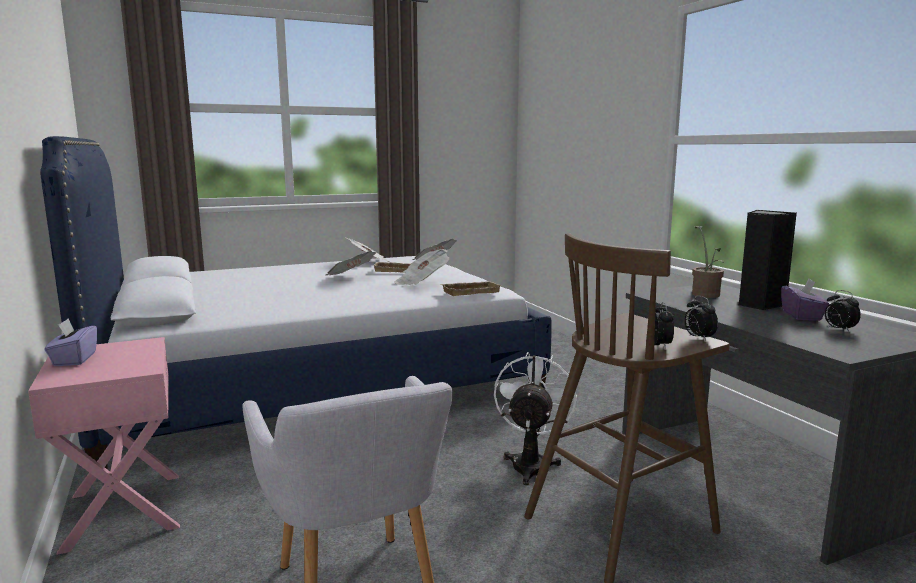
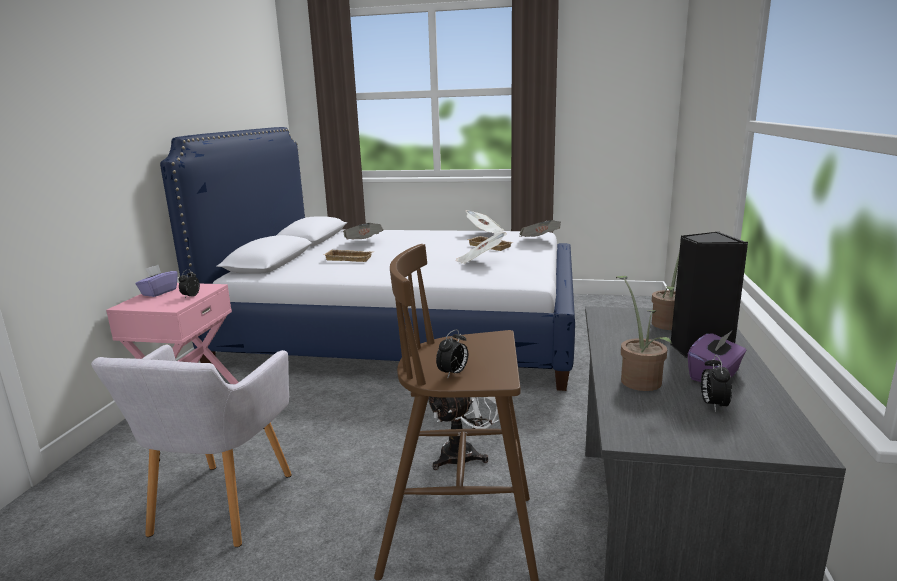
camera: 35 degrees right, 5 degrees up
newspaper [326,251,376,275] -> newspaper moved to [343,223,383,240]
beige tray [441,281,502,296] -> beige tray moved to [324,249,373,262]
alarm clock [684,295,718,341] -> alarm clock moved to [179,269,200,299]
none -> potted plant [616,276,672,391]

